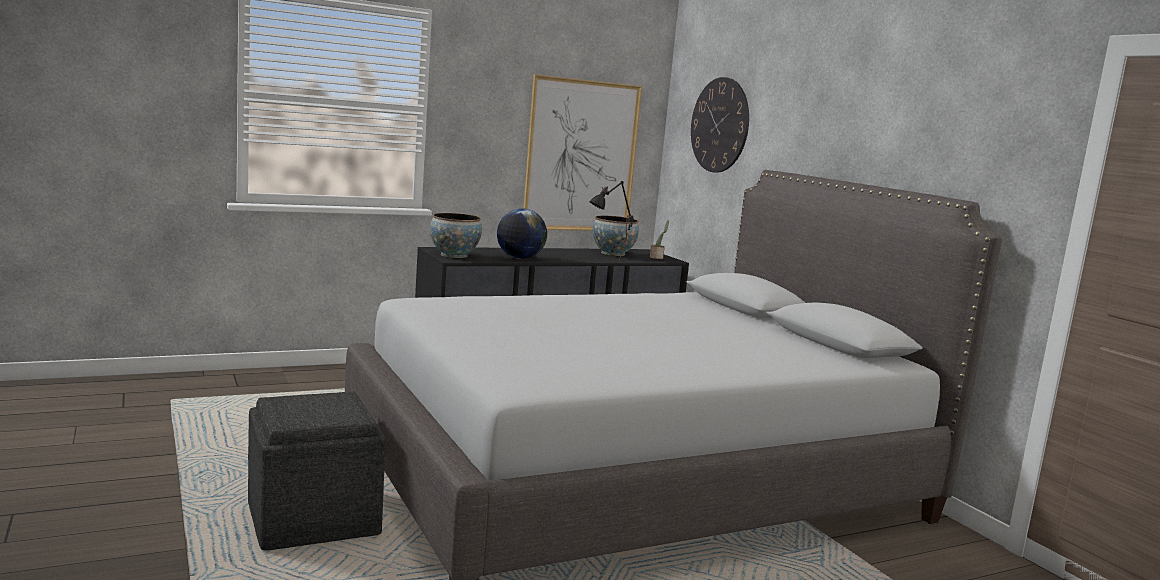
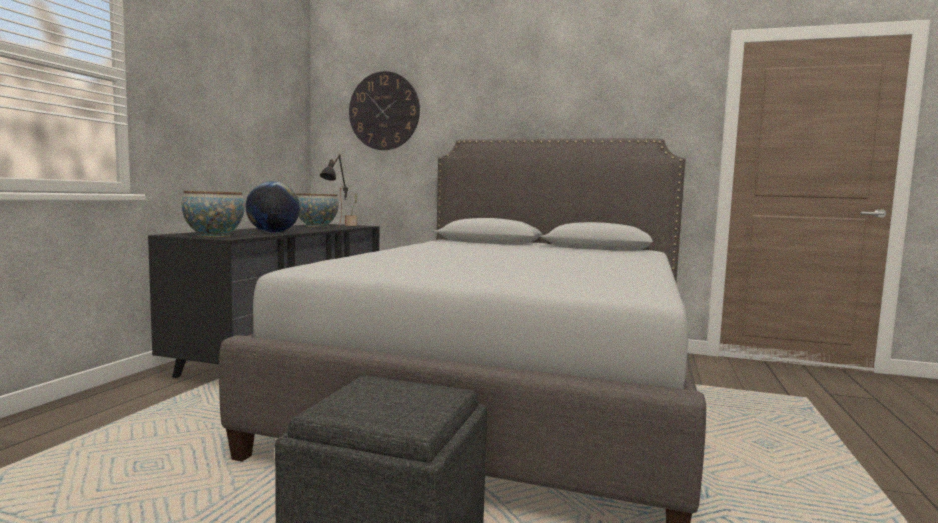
camera: 45 degrees left, 5 degrees down
picture [523,74,642,231] -> none

